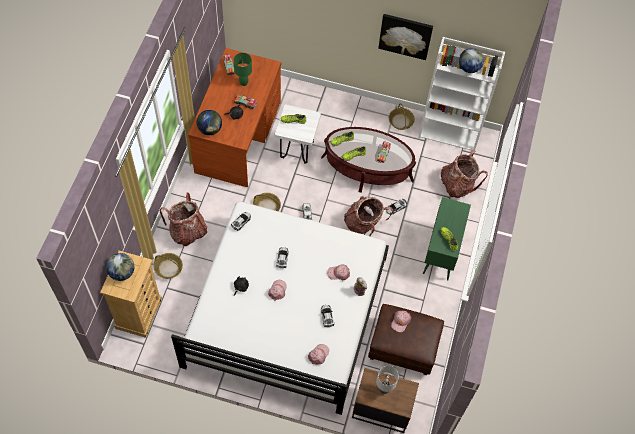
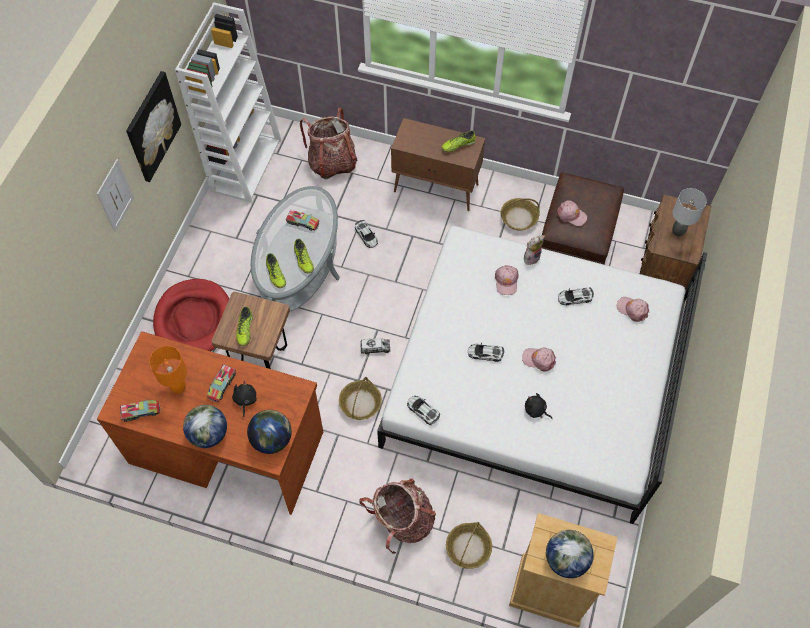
camera: 85 degrees left, 0 degrees up
green table lamp [234,53,252,86] -> orange table lamp [149,346,187,394]
white stool [275,105,321,164] -> brown stool [212,292,290,369]
brown coffee table [321,127,416,193] -> grey coffee table [251,186,340,311]
backpack [344,196,393,236] -> none
basket [389,103,415,130] -> basket moved to [501,198,540,231]
green cabinet [423,197,471,281] -> brown cabinet [391,118,485,211]
globe [459,48,484,73] -> globe moved to [183,405,227,448]
none -> picture [97,159,134,232]
none -> red dog bed [153,279,229,351]

